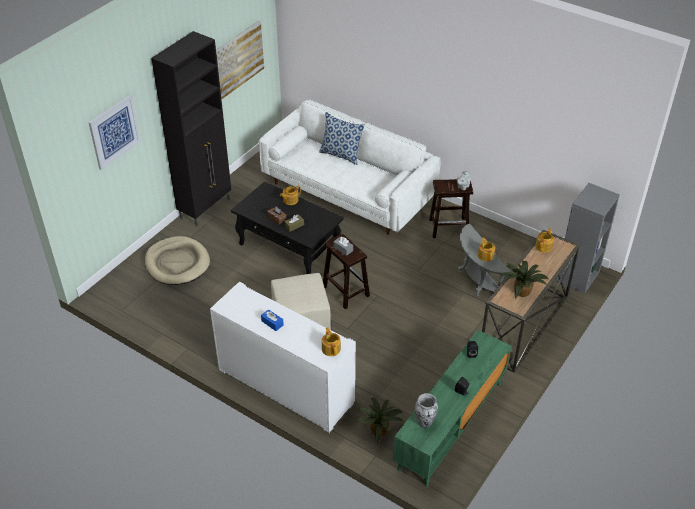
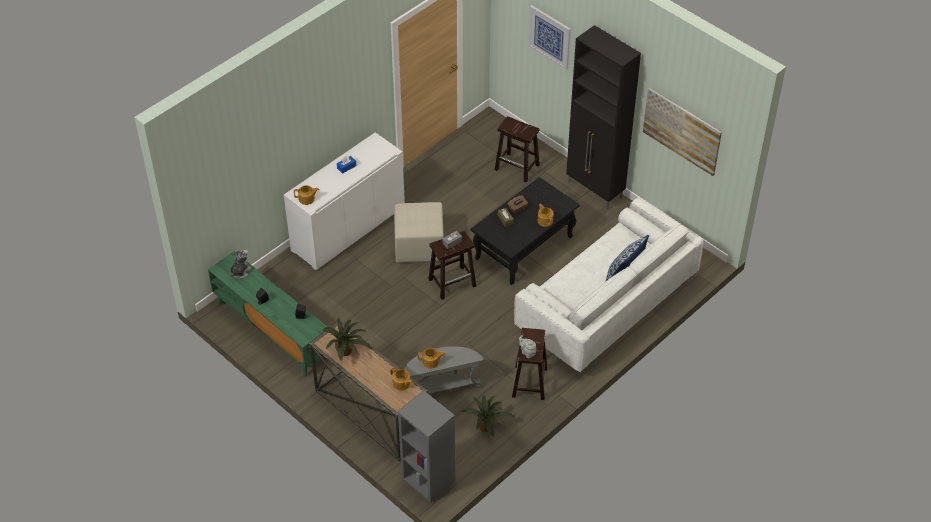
camera: 100 degrees right, 5 degrees up
beige dog bed [145,236,210,285] -> brown stool [495,116,540,182]
potted plant [354,398,404,444] -> potted plant moved to [461,395,515,437]
vase [415,393,438,428] -> plush toy [230,250,252,279]

